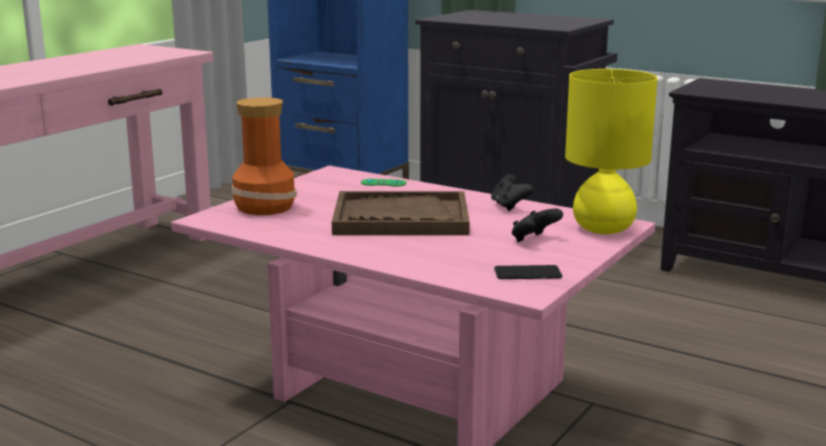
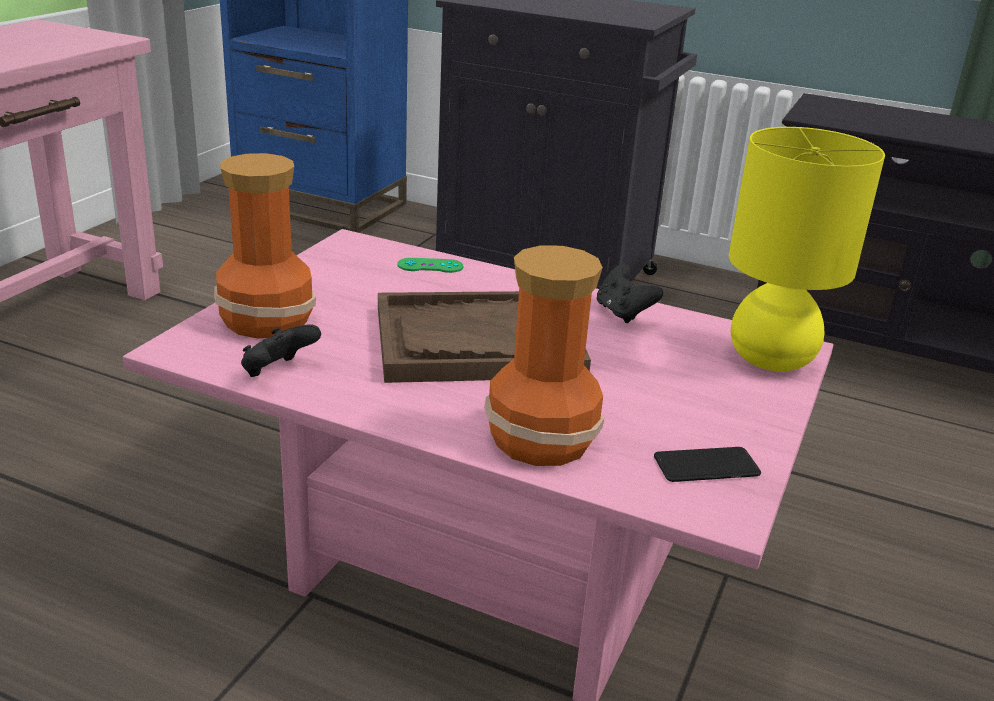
camera: 10 degrees left, 10 degrees up
black game controller [512,209,563,242] -> black game controller moved to [241,324,321,377]
none -> vase [484,245,604,466]

